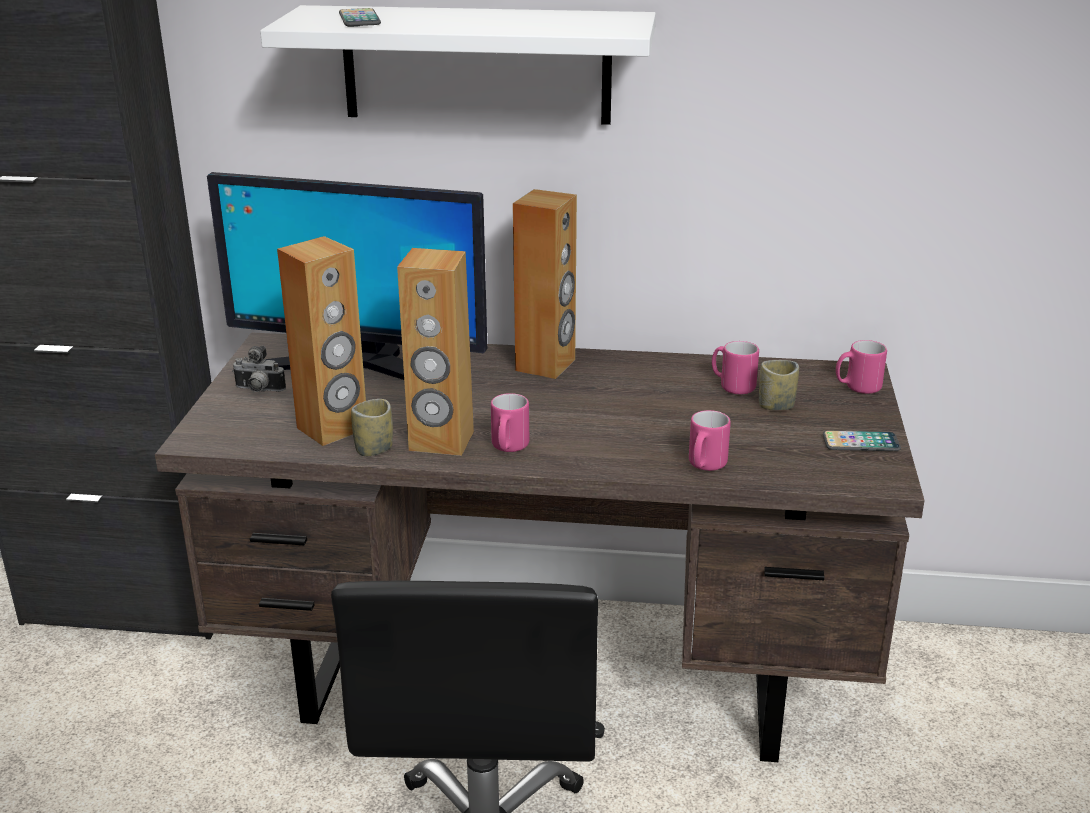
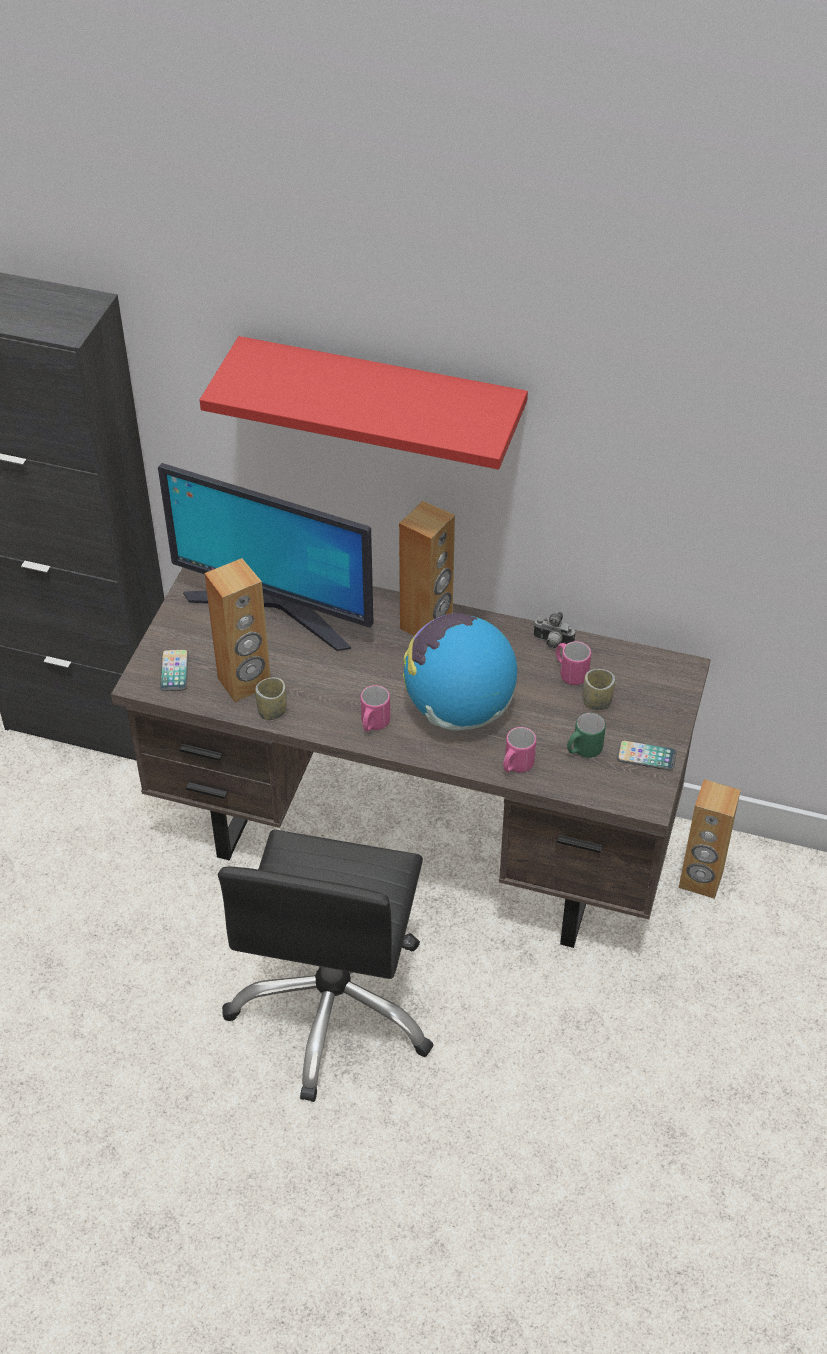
camera: 10 degrees right, 20 degrees up
camera [232,345,286,392] -> camera moved to [533,612,575,649]
white shelf [260,5,656,125] -> red shelf [200,336,528,470]
phone [339,8,381,27] -> phone moved to [160,649,189,691]
brown speaker [397,248,474,456] -> brown speaker moved to [679,779,741,899]
pink mug [836,340,887,394] -> none
none -> globe [403,613,517,731]
none -> green mug [567,713,606,758]

